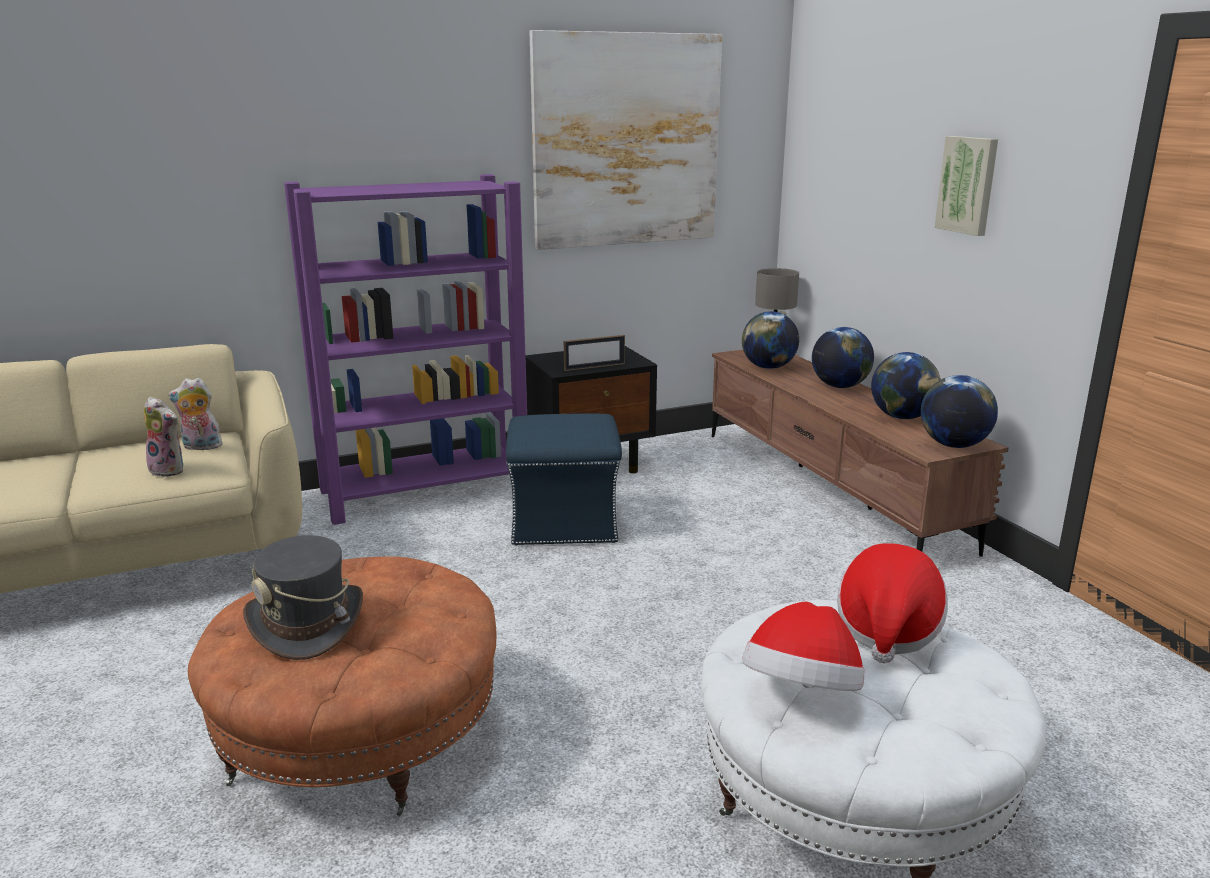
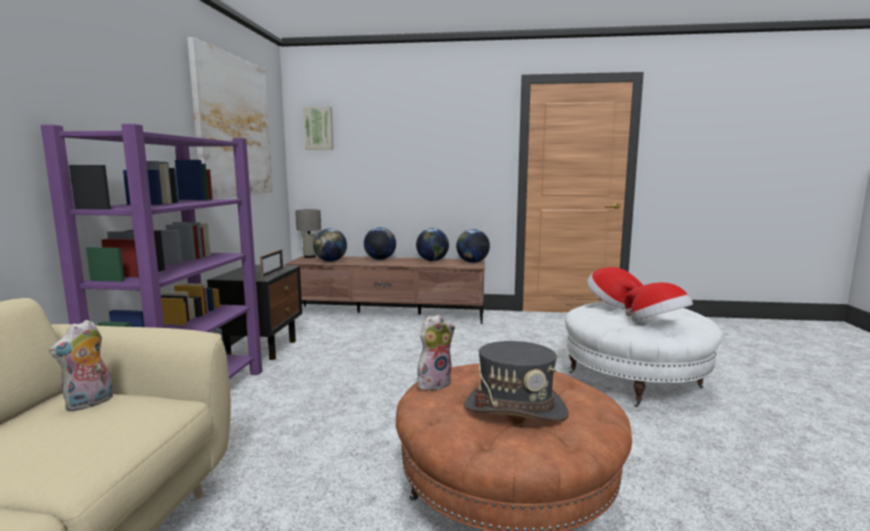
camera: 60 degrees left, 10 degrees down
plush toy [144,397,183,477] -> plush toy moved to [418,314,455,390]
blue ottoman [506,414,622,546] -> none
picture [934,136,998,236] -> picture moved to [303,107,333,150]

